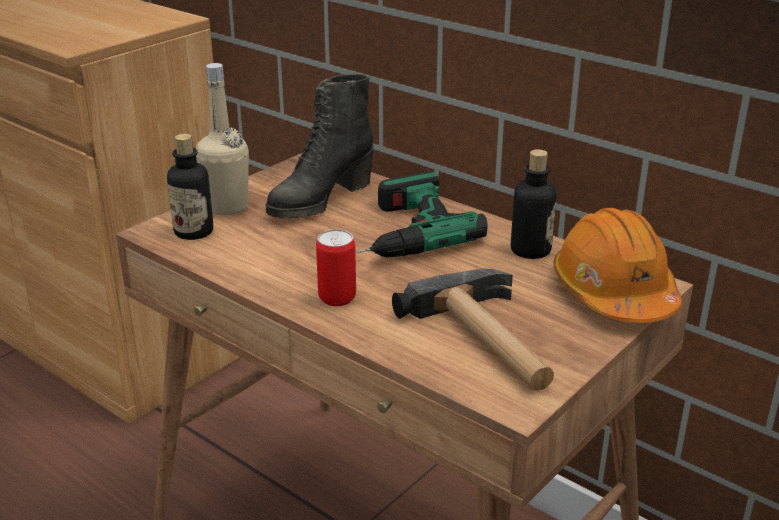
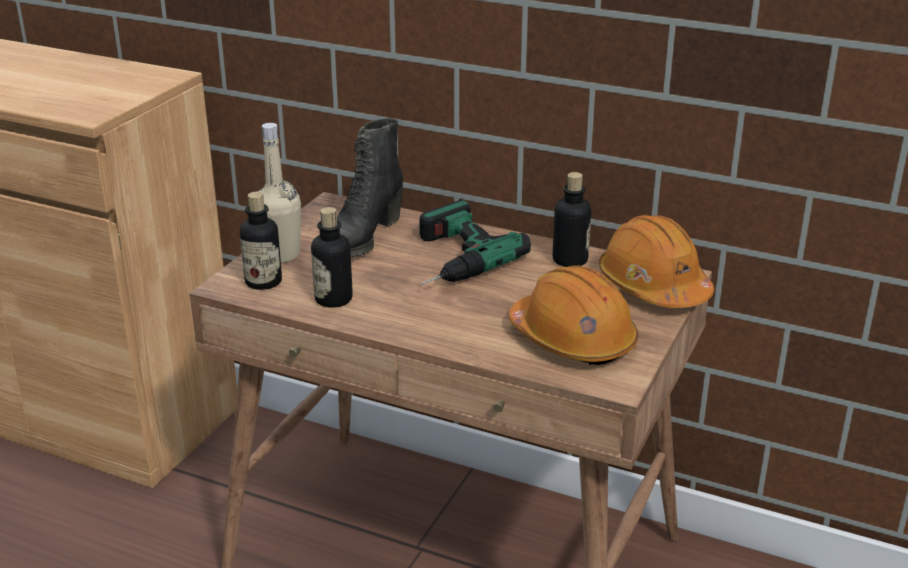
camera: 15 degrees left, 0 degrees up
can [316,229,356,306] -> none
hammer [392,269,554,391] -> orange hard hat [509,265,638,365]
none -> bottle [311,207,353,308]

